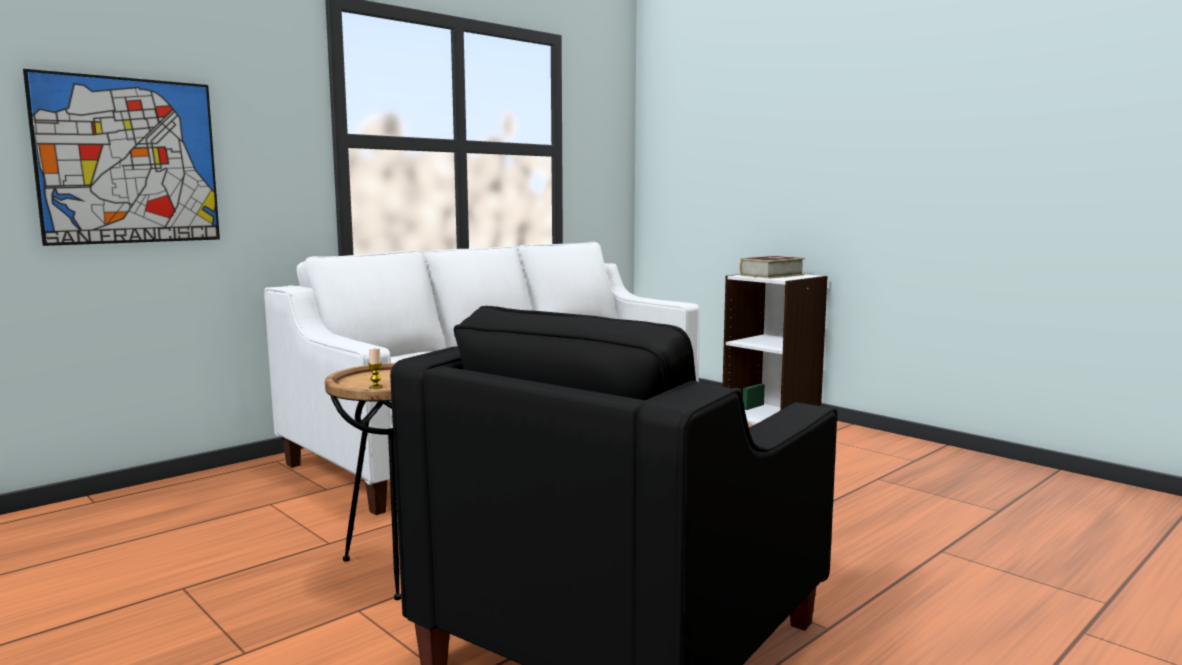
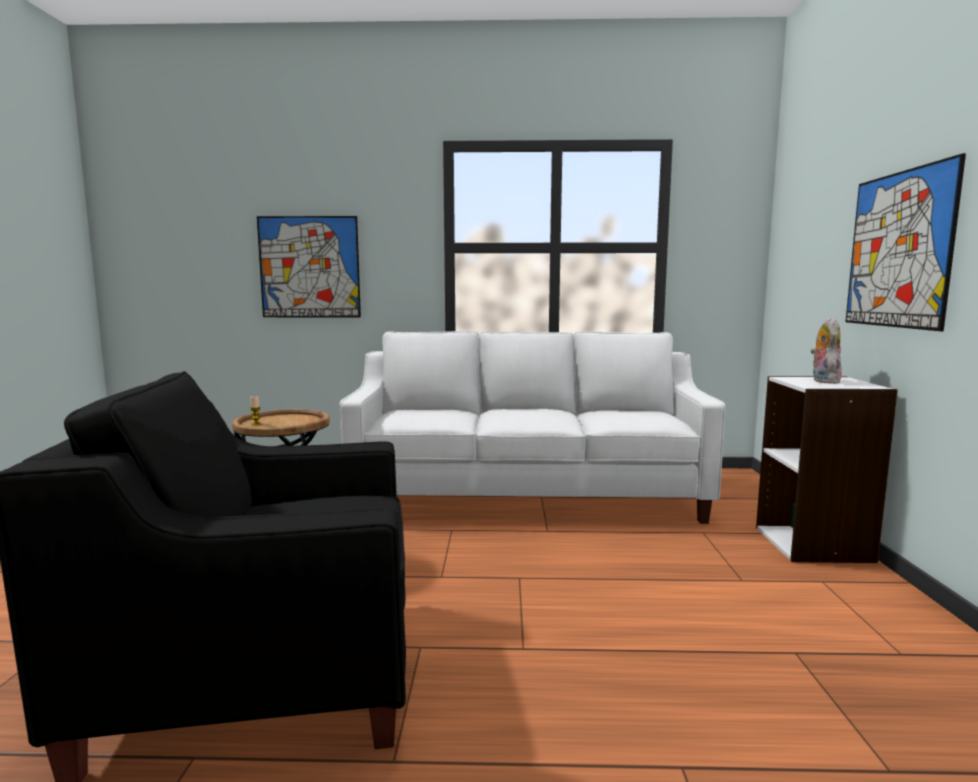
camera: 45 degrees right, 0 degrees up
book [739,256,805,279] -> plush toy [810,317,842,384]
none -> picture [845,153,966,331]

